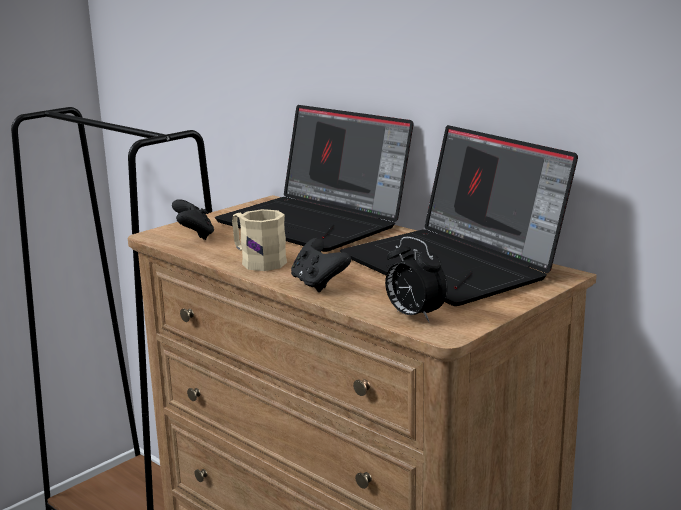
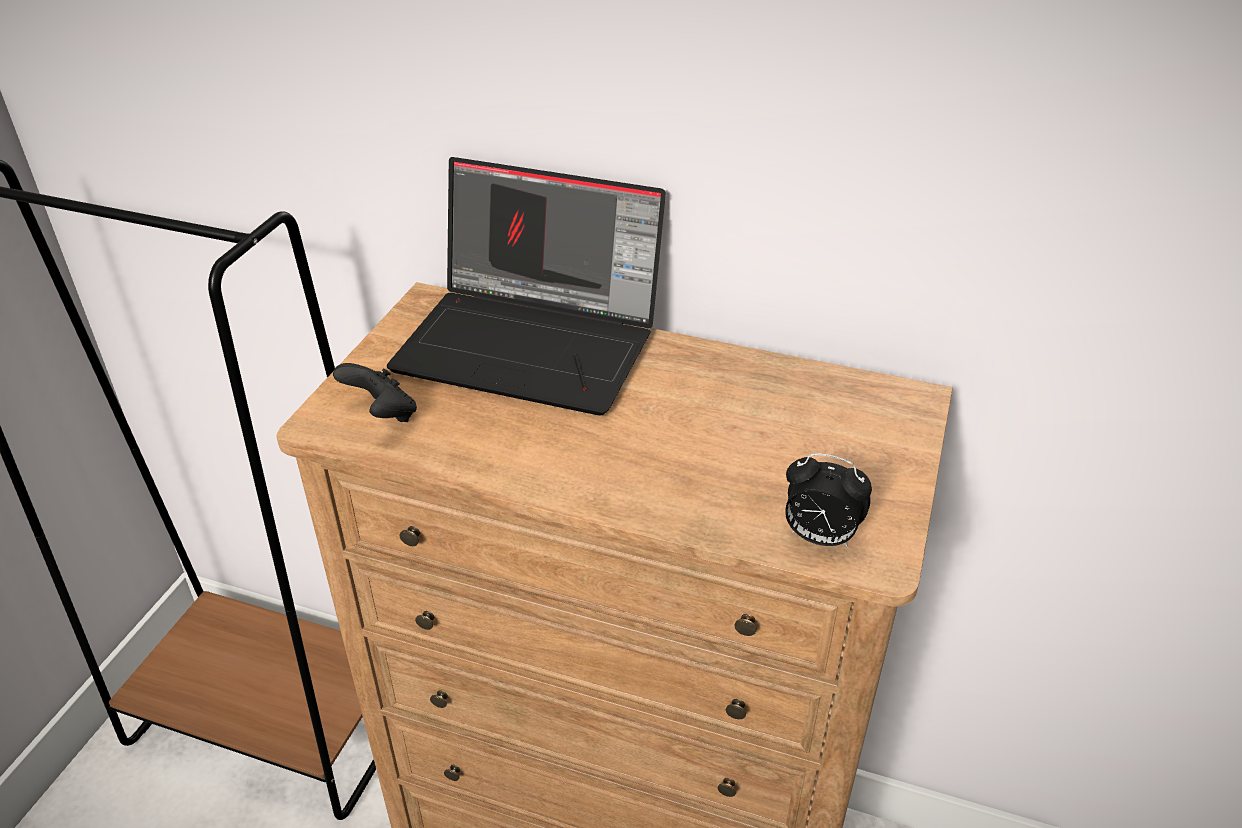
camera: 25 degrees left, 20 degrees up
beige mug [232,209,287,271] -> none
black game controller [291,238,351,292] -> none
laptop [340,125,578,306] -> none

